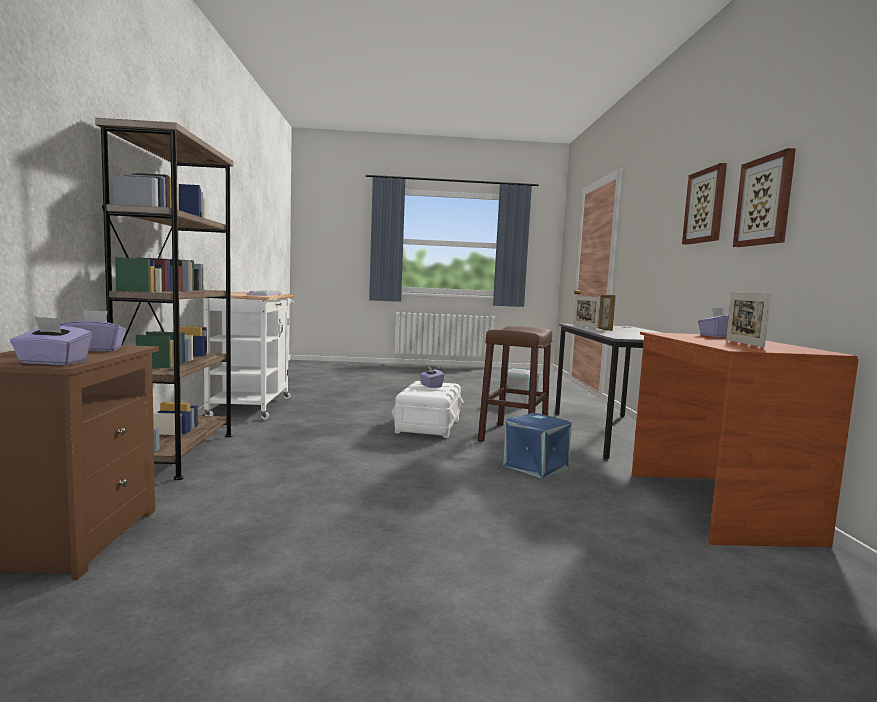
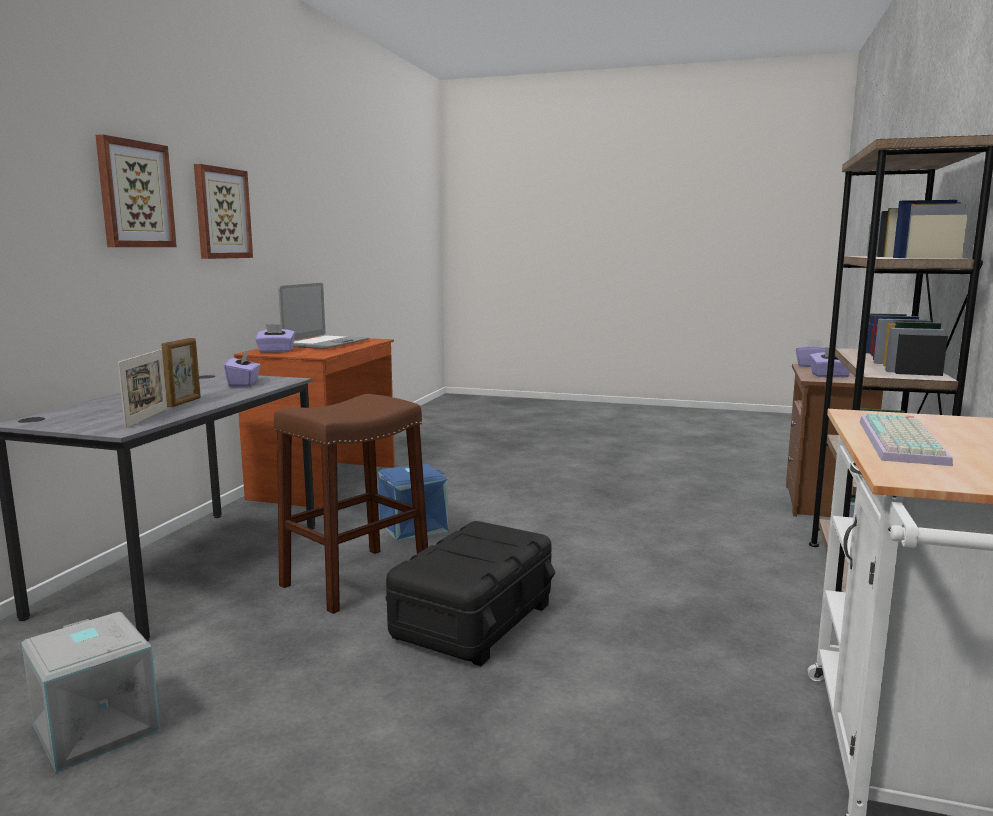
camera: 160 degrees left, 5 degrees up
white storage box [391,381,464,438] -> black storage box [385,521,555,666]
purple tissue box [419,366,444,388] -> purple tissue box moved to [224,351,260,387]
picture frame [726,292,771,347] -> laptop [278,283,369,349]

